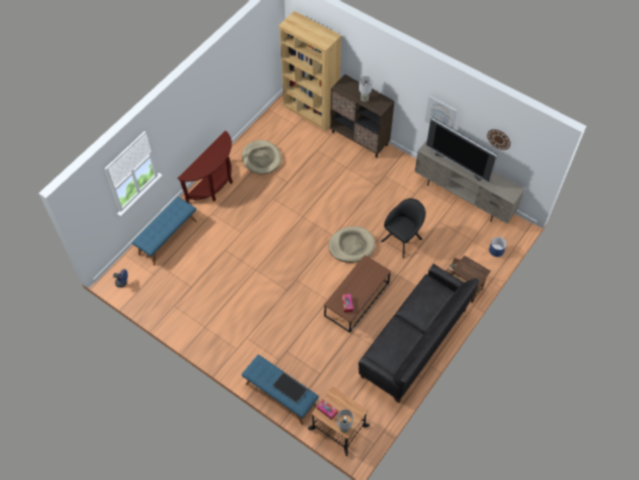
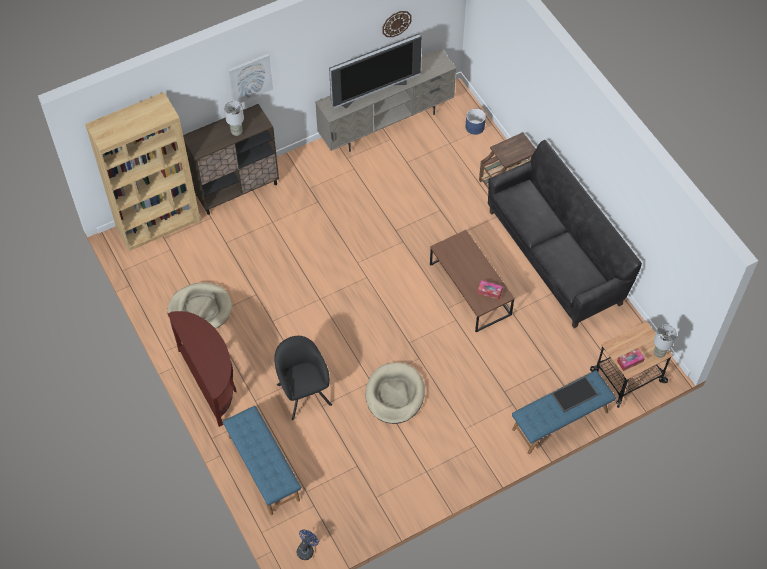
camera: 65 degrees left, 0 degrees up
beige dog bed [329,226,375,263] -> beige dog bed moved to [365,362,425,424]
black armchair [381,198,426,259] -> black armchair moved to [274,336,332,420]
picture [425,96,457,129] -> picture moved to [228,54,273,103]

